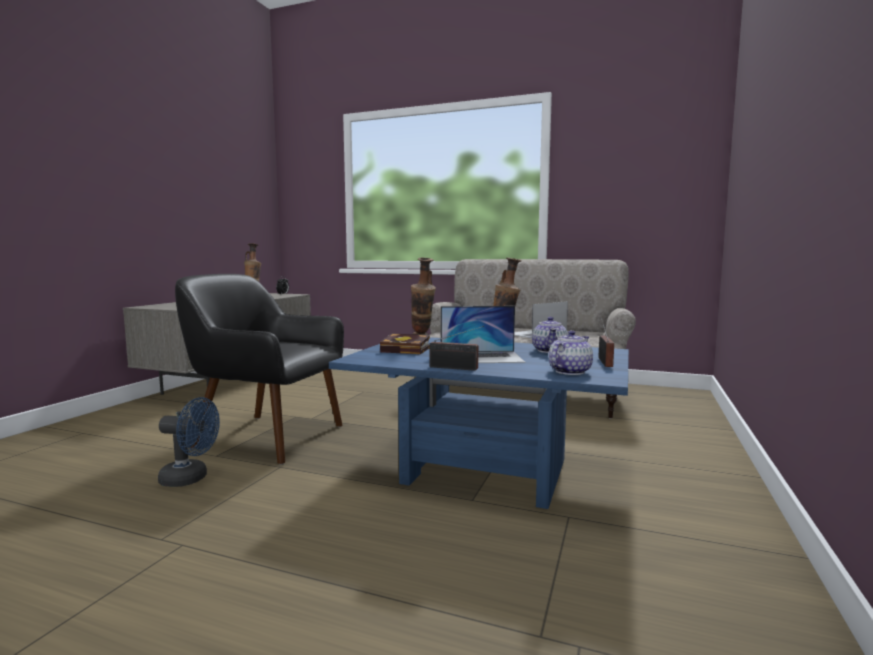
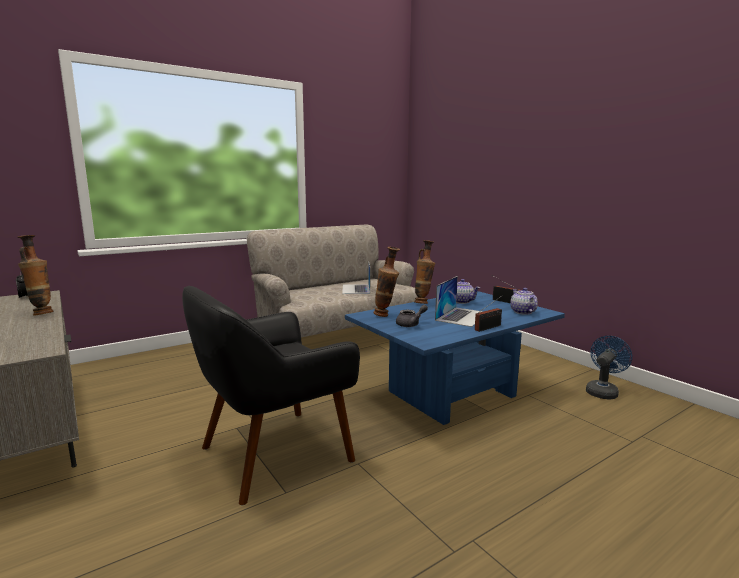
camera: 55 degrees left, 5 degrees up
blue fan [158,397,220,487] -> blue fan moved to [586,336,632,400]
book [380,334,430,354] -> grey teapot [396,305,428,327]

